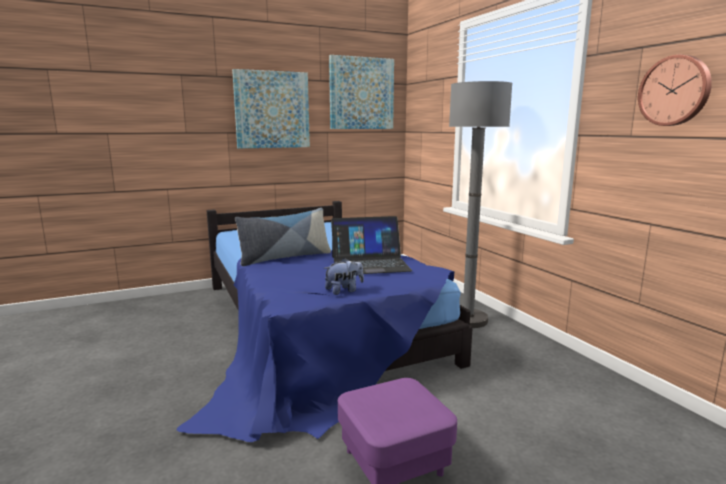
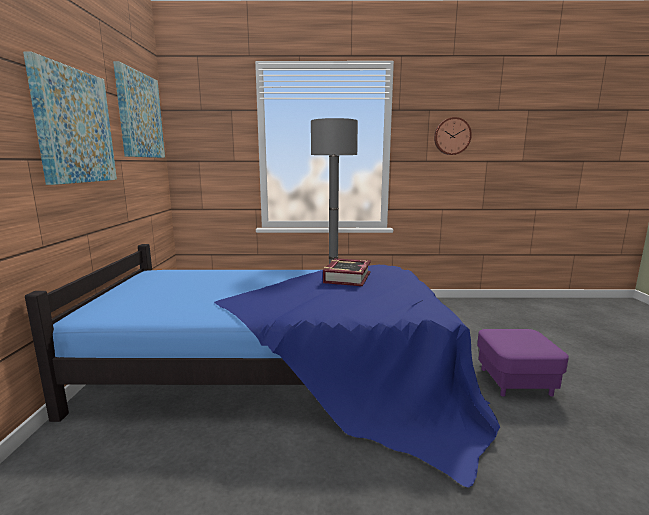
camera: 65 degrees left, 0 degrees up
pillow [235,208,331,266] -> none
plush toy [324,258,364,295] -> none
laptop [331,216,412,274] -> book [323,258,371,286]

